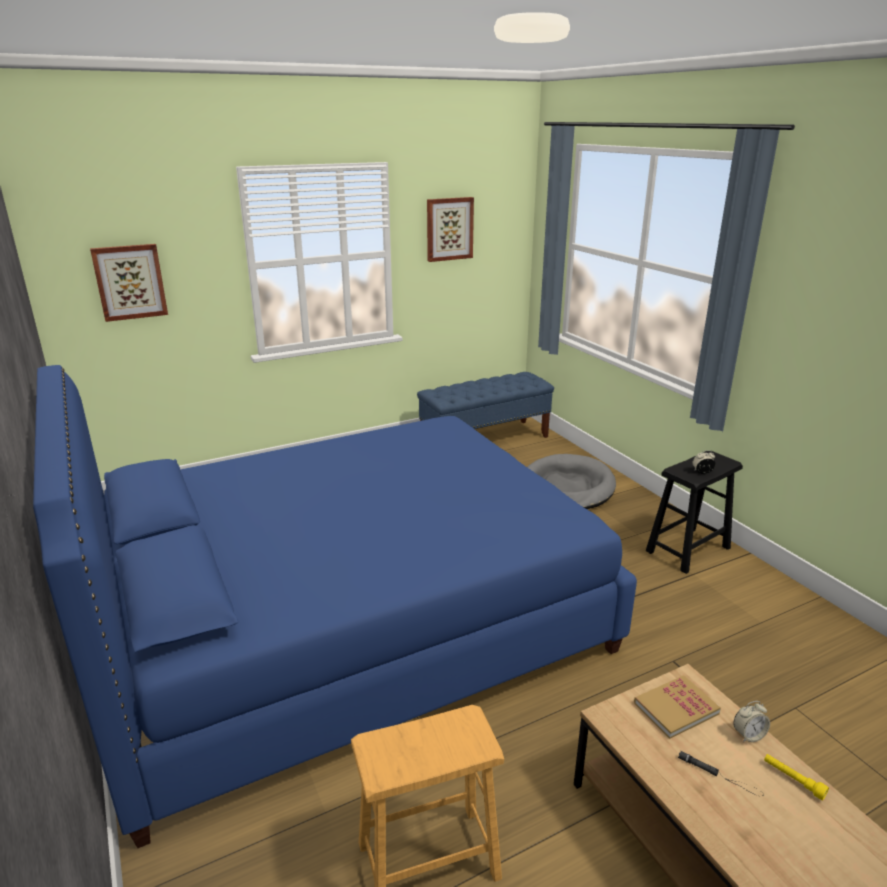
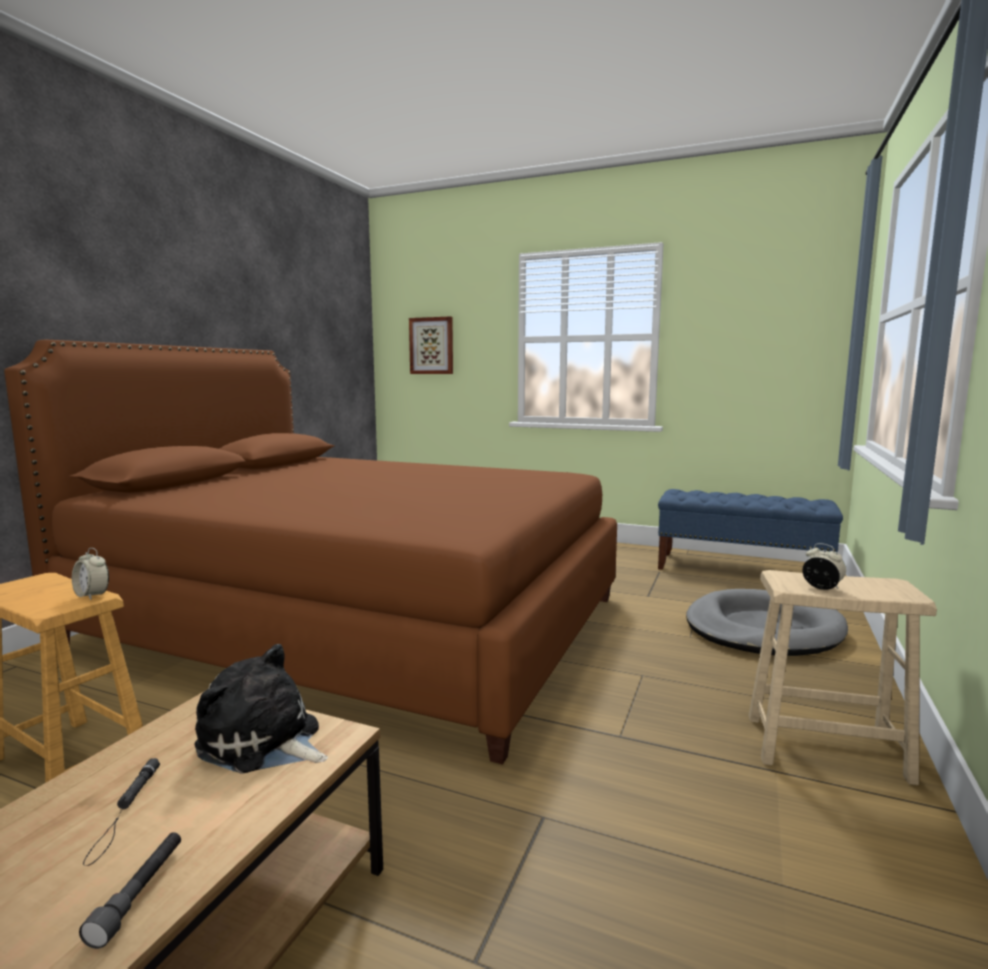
camera: 50 degrees right, 15 degrees down
blue bed [33,365,637,848] -> brown bed [4,340,617,765]
picture [427,197,474,262] -> none
book [634,676,721,739] -> plush toy [194,644,328,774]
black stool [646,451,743,574] -> beige stool [748,570,937,785]
alarm clock [733,701,770,742] -> alarm clock moved to [72,548,109,600]
yellow flashlight [764,754,829,800] -> grey flashlight [79,832,181,949]

